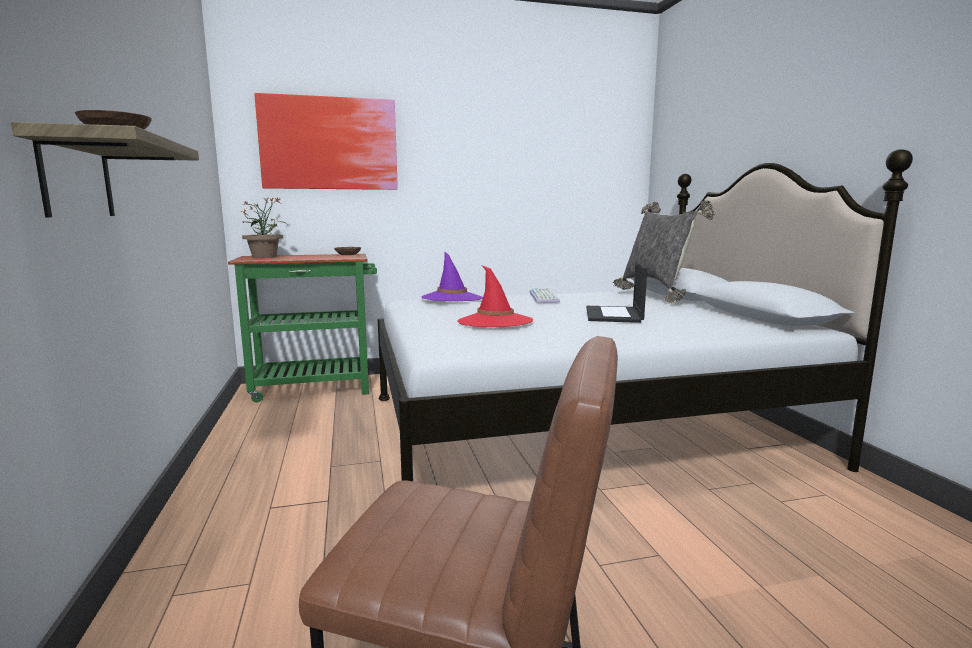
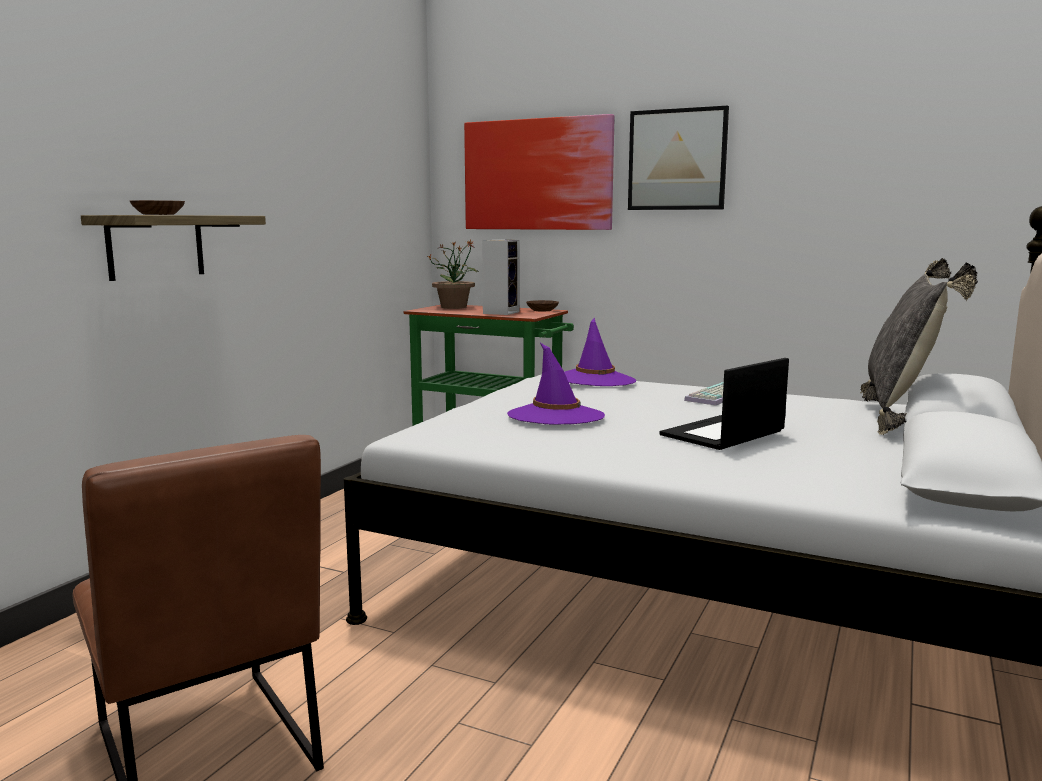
camera: 40 degrees right, 0 degrees up
red hat [457,265,533,327] -> purple hat [507,343,605,425]
none -> speaker [482,240,520,315]
none -> picture [628,106,729,210]

